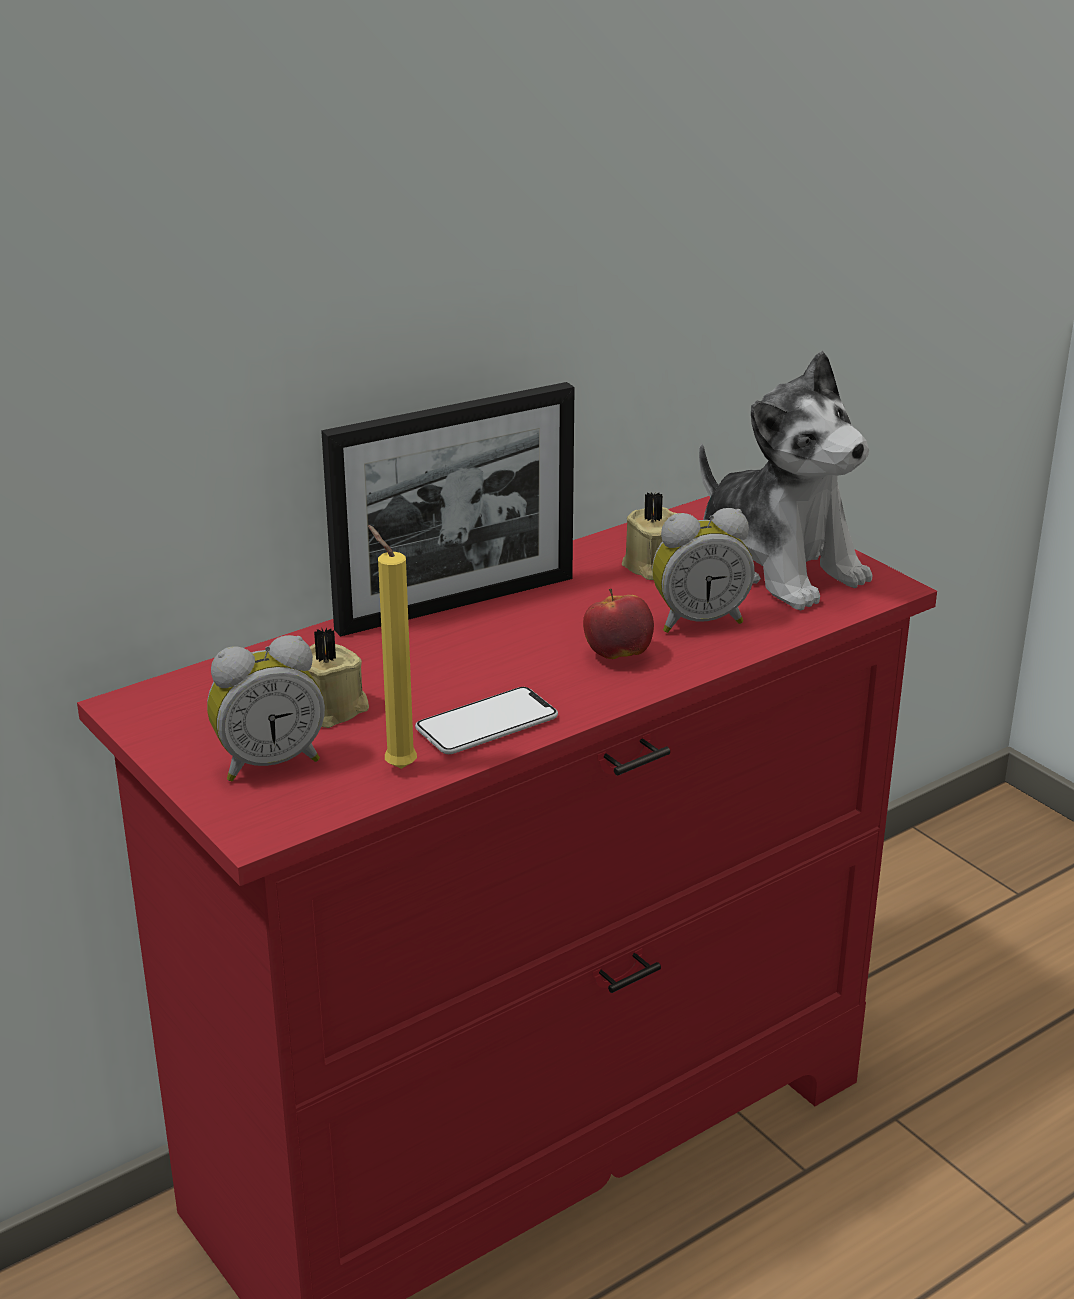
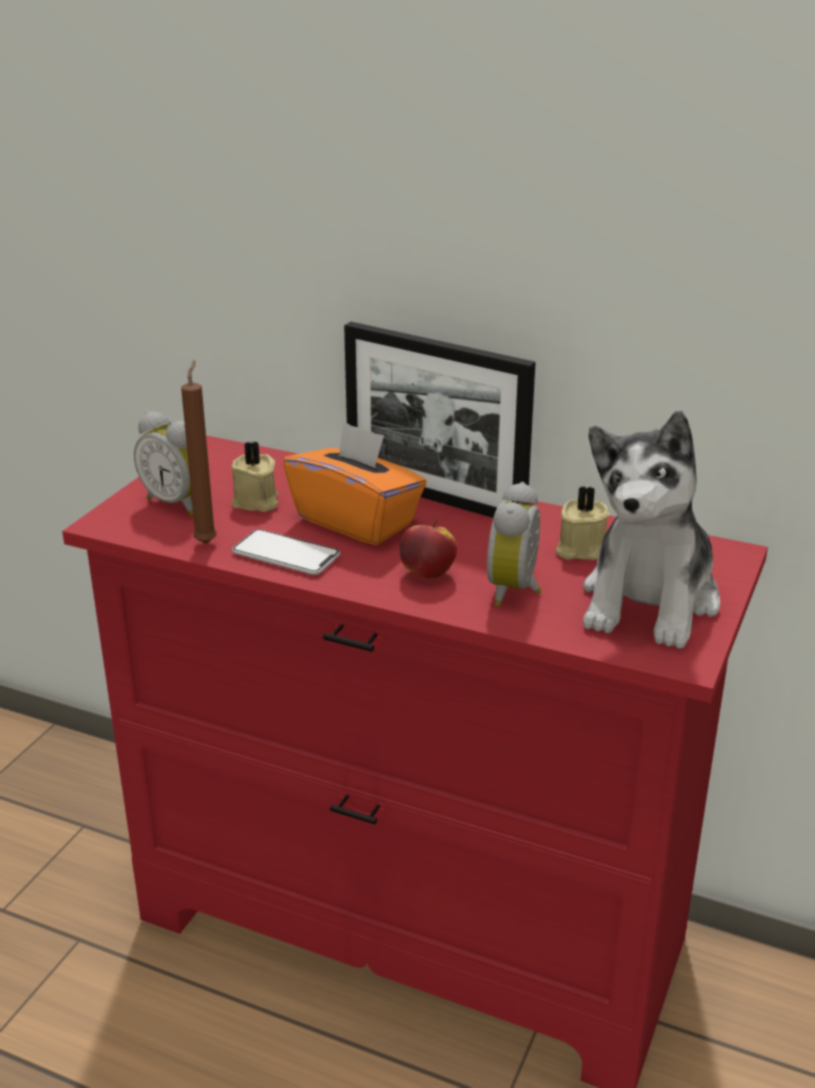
camera: 60 degrees right, 0 degrees up
yellow candle [368,525,417,769] -> brown candle [181,360,217,544]
alarm clock [652,508,755,633] -> alarm clock turned 60 degrees clockwise [487,482,542,606]
none -> orange tissue box [283,421,427,545]

